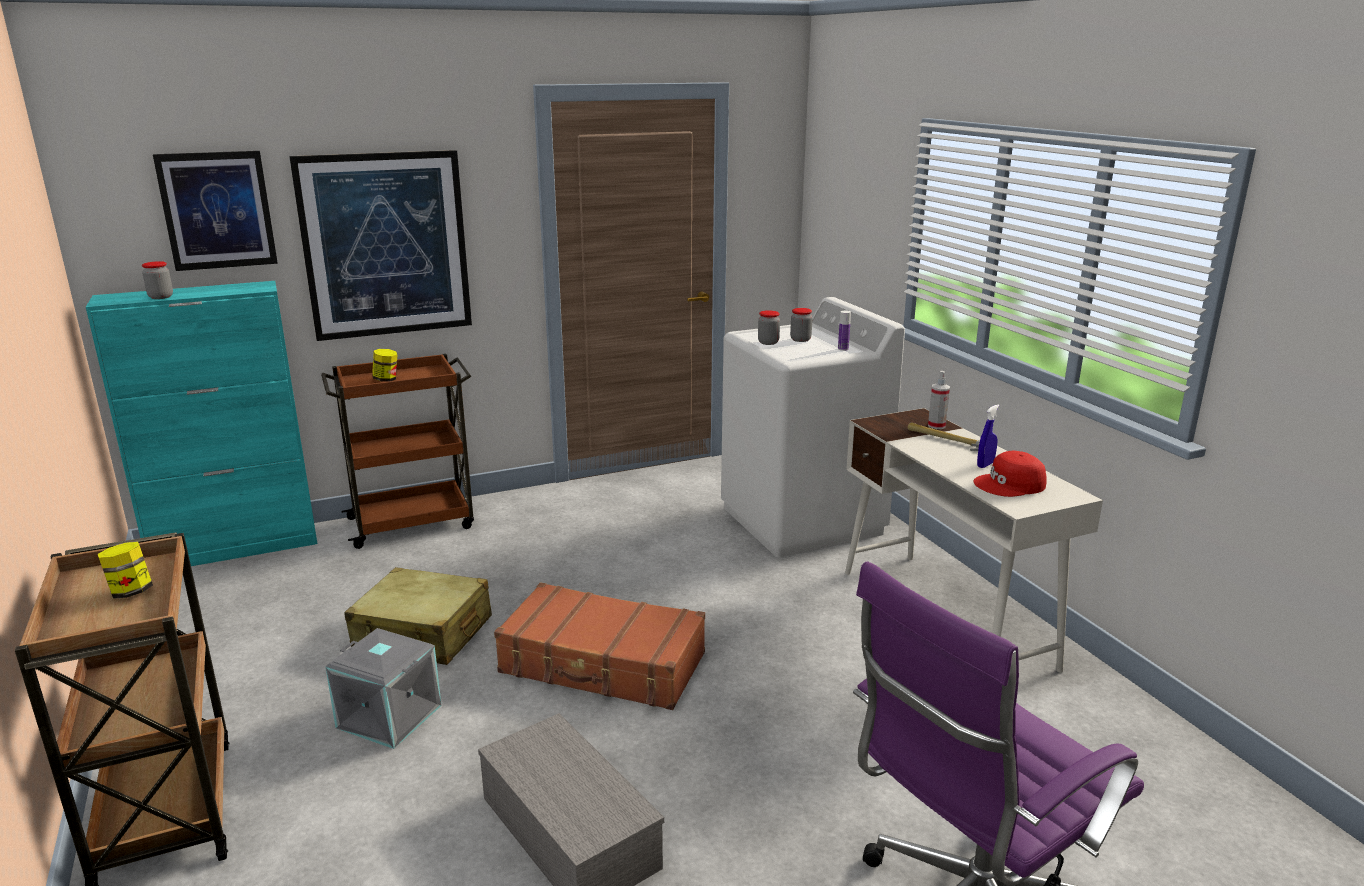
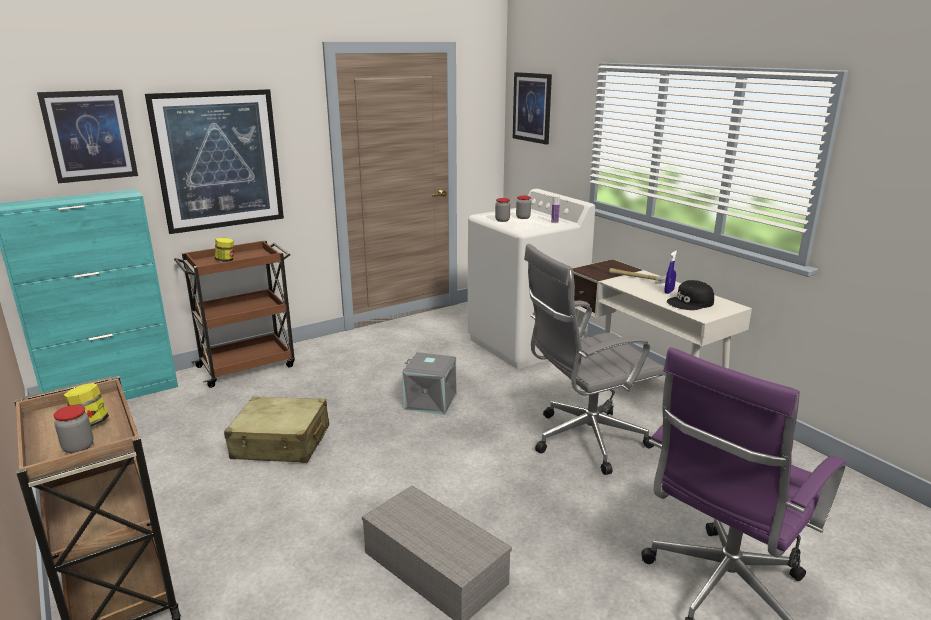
camera: 10 degrees left, 0 degrees up
jar [142,261,173,299] -> jar moved to [53,405,93,454]
grey storage box [325,628,441,749] -> grey storage box moved to [402,352,456,415]
brown suitcase [494,582,705,710] -> none
spray bottle [928,371,950,429] -> none
red cap [973,451,1047,497] -> black cap [667,280,714,310]
none -> picture [513,72,552,145]
none -> grey office chair [524,244,666,475]

